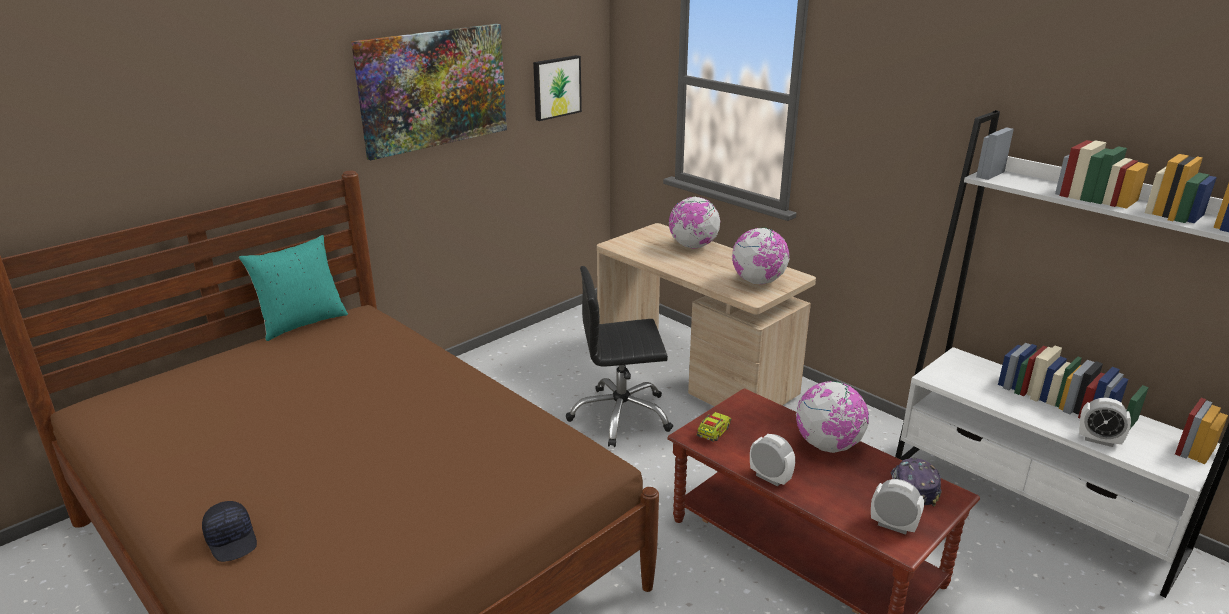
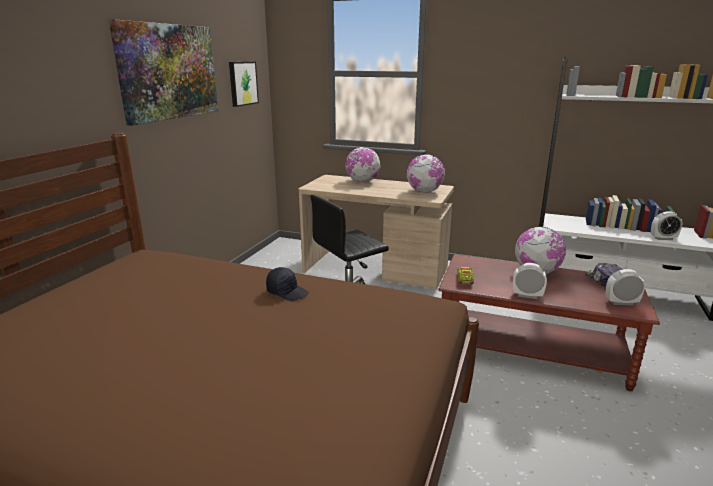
camera: 25 degrees left, 5 degrees down
black cap [202,501,257,562] -> black cap moved to [266,267,308,301]
turquoise pillow [239,235,348,341] -> none

